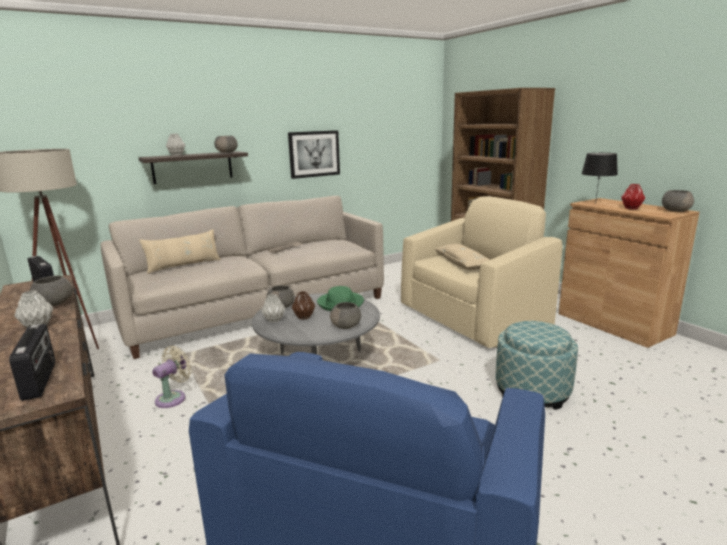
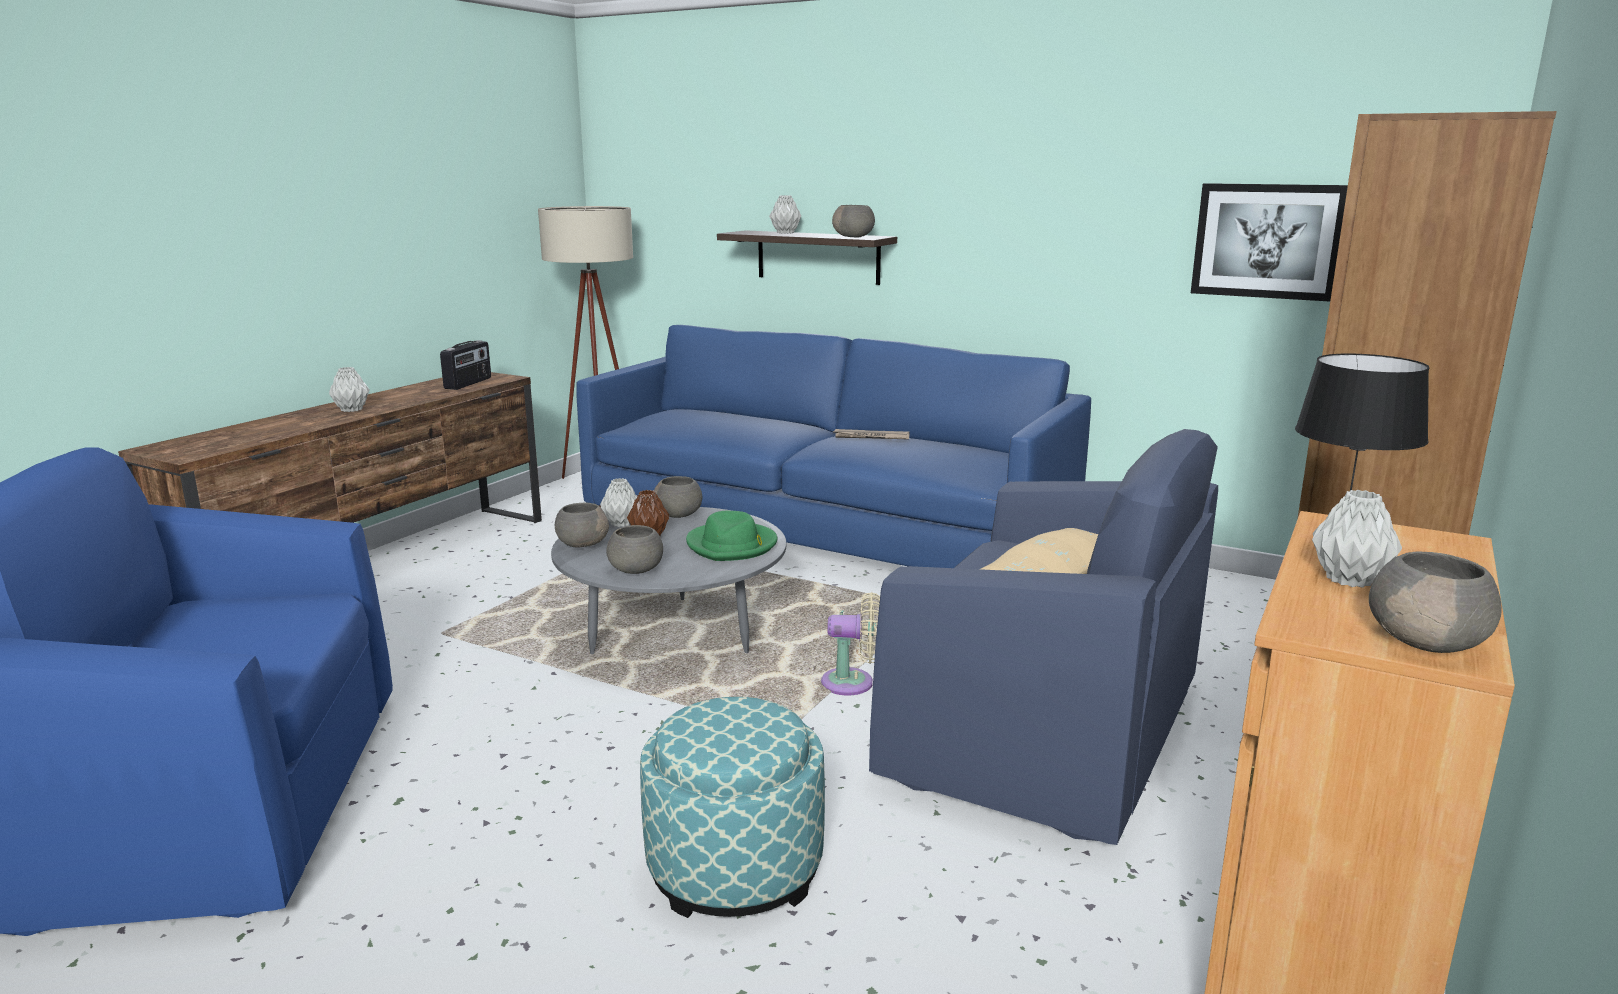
camera: 60 degrees right, 0 degrees up
radio [9,324,55,401] -> none
grey bowl [30,276,73,306] -> grey bowl moved to [555,503,609,547]
beige sofa [101,196,384,359] -> blue sofa [576,325,1091,568]
beige pillow [139,229,221,274] -> none
beige fan [152,346,192,408] -> beige fan moved to [821,592,880,695]
picture [288,130,340,179] -> picture moved to [1191,183,1348,302]
beige armchair [401,197,563,348] -> blue armchair [869,429,1218,845]
red vase [621,184,645,209] -> grey vase [1312,490,1402,588]

